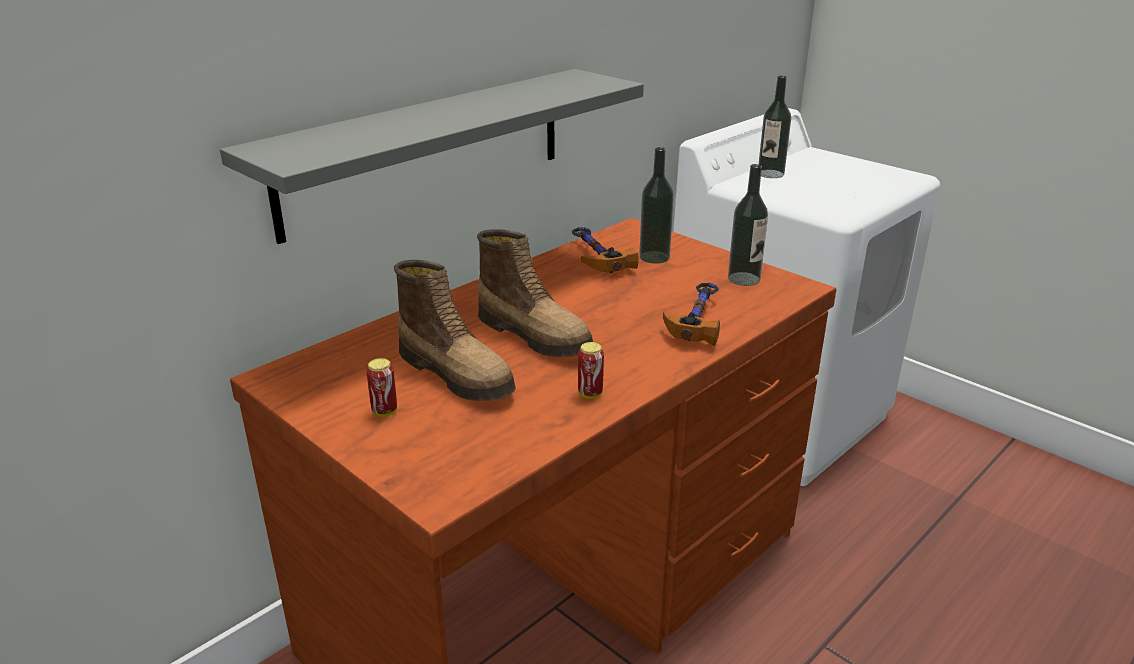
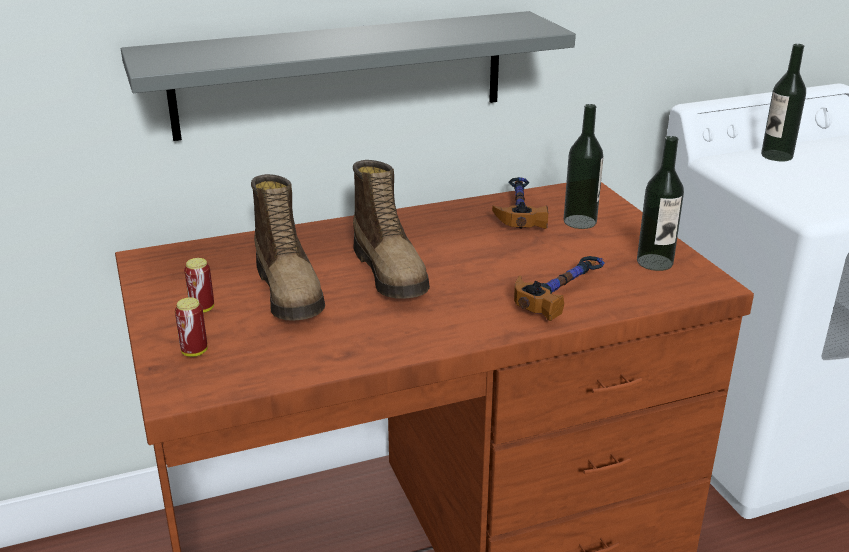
camera: 25 degrees right, 0 degrees up
can [578,342,604,399] -> can moved to [175,297,207,357]

